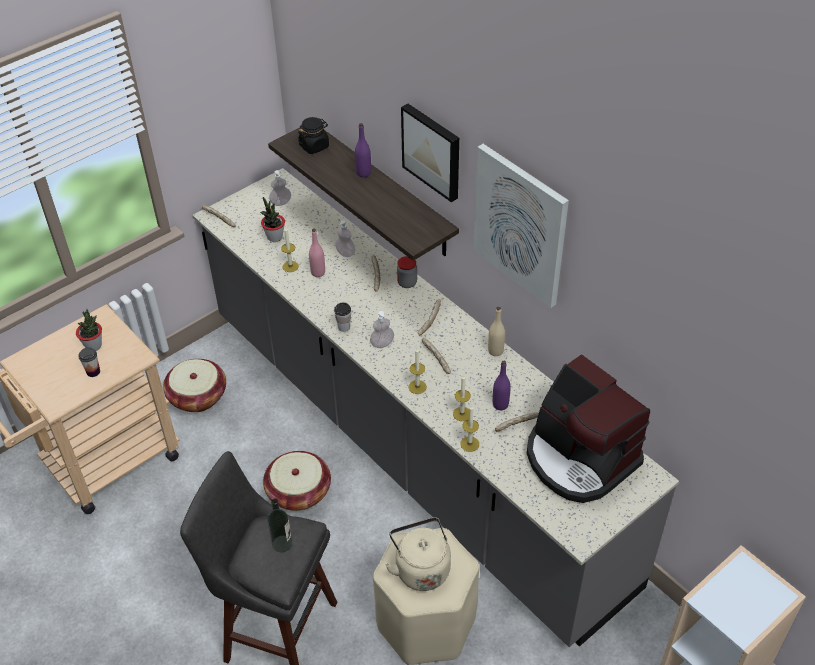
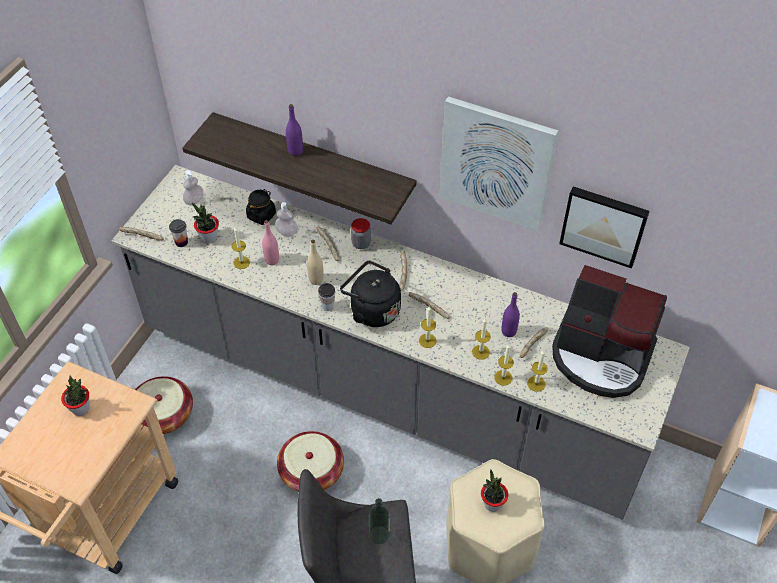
camera: 25 degrees left, 5 degrees up
cup [78,347,100,377] -> cup moved to [169,219,188,247]
black jar [298,117,329,154] -> black jar moved to [246,189,276,225]
soap dispenser [370,311,394,348] -> black kettle [340,260,401,327]
beige kettle [385,517,451,591] -> potted plant [481,470,508,512]
picture [401,103,459,202] -> picture moved to [559,186,650,269]
beige bottle [488,307,505,356] -> beige bottle moved to [307,240,324,285]
none -> candle [527,350,548,392]

